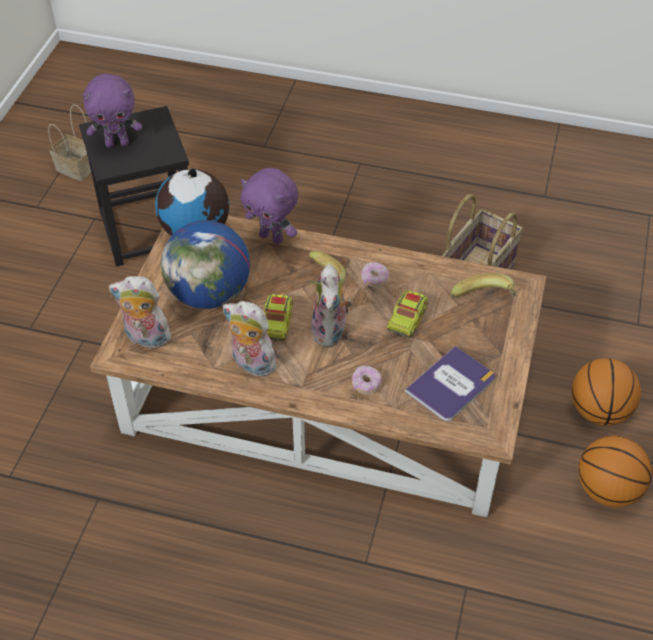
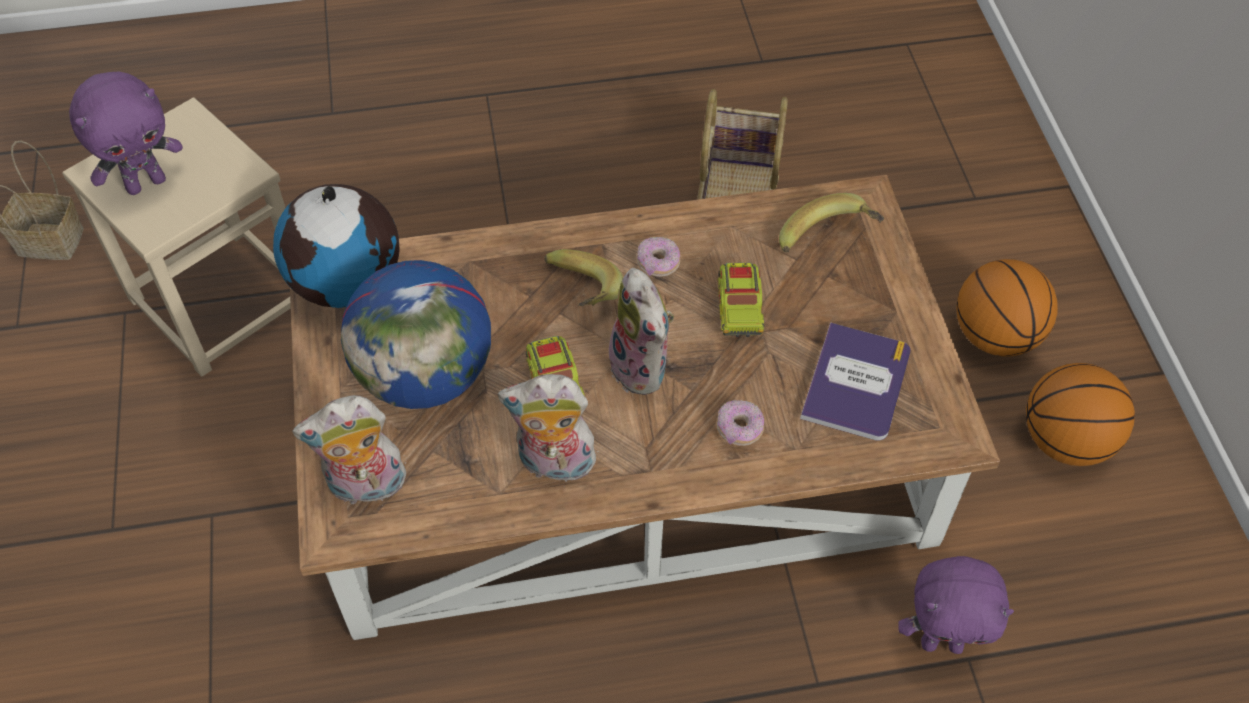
camera: 25 degrees left, 5 degrees up
black stool [79,106,189,267] -> beige stool [62,97,291,377]
purple plush toy [241,168,298,244] -> purple plush toy moved to [898,556,1014,654]

